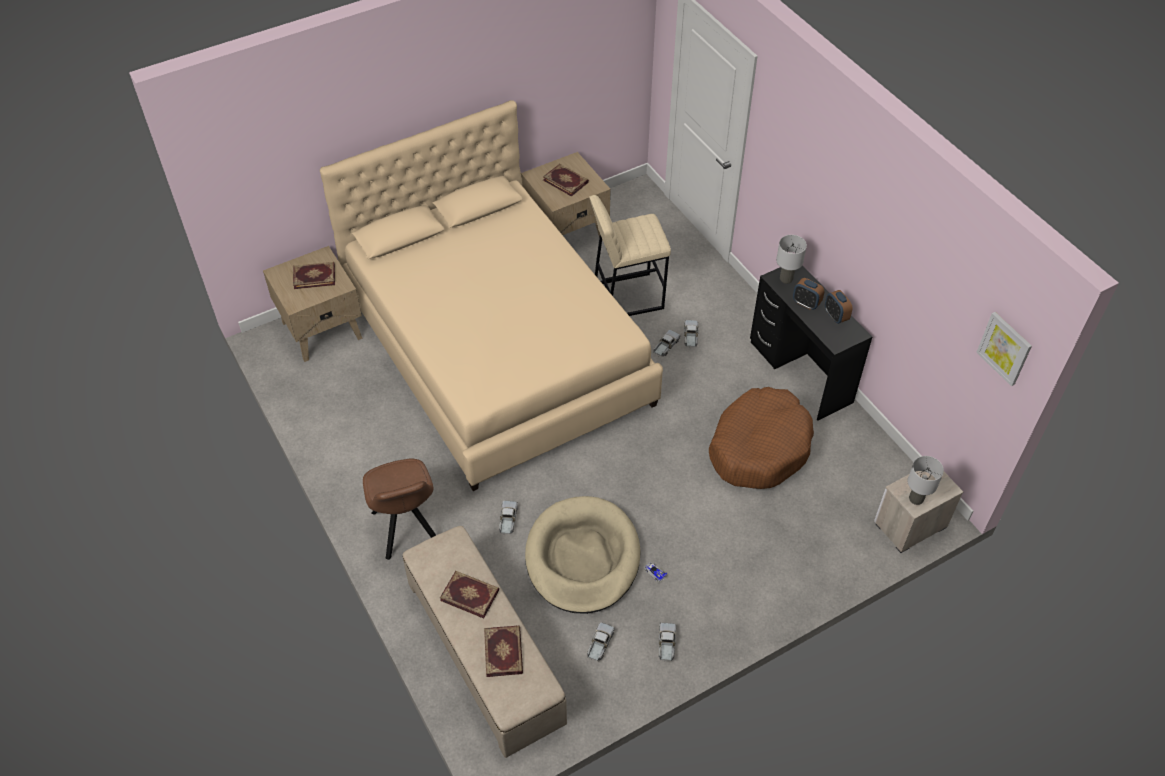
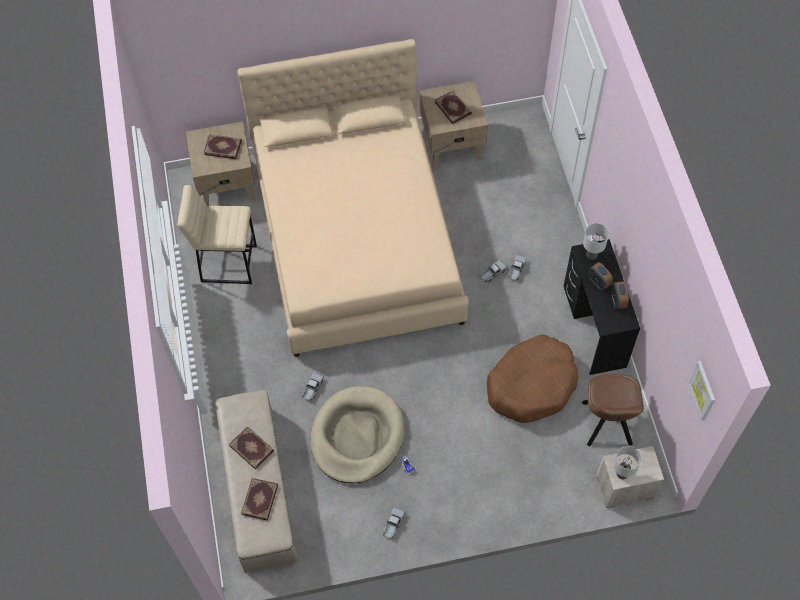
camera: 20 degrees right, 10 degrees up
brown chair [363,459,436,560] -> brown chair moved to [582,374,644,447]
toy truck [587,622,615,661] -> none
beige stool [589,195,671,316] -> beige stool moved to [177,185,257,284]

